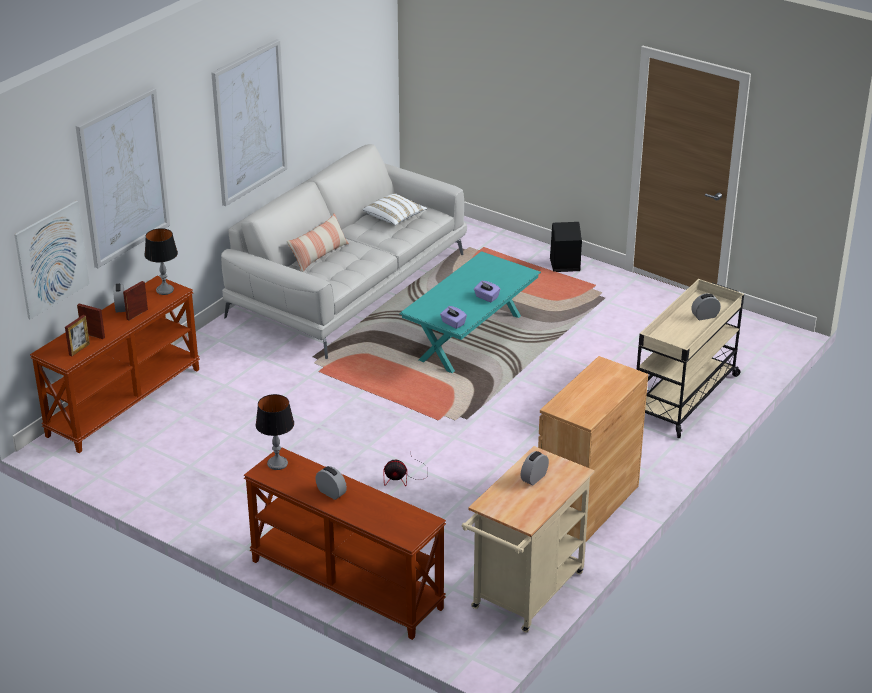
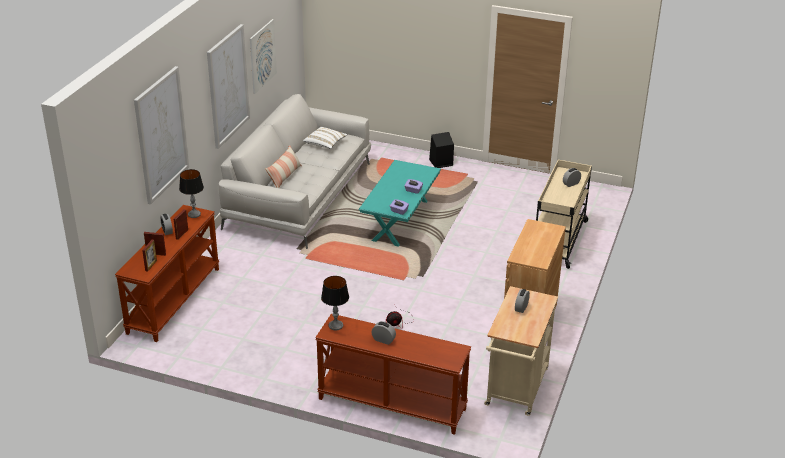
camera: 15 degrees left, 0 degrees up
picture [14,200,90,319] -> picture moved to [250,19,277,94]

